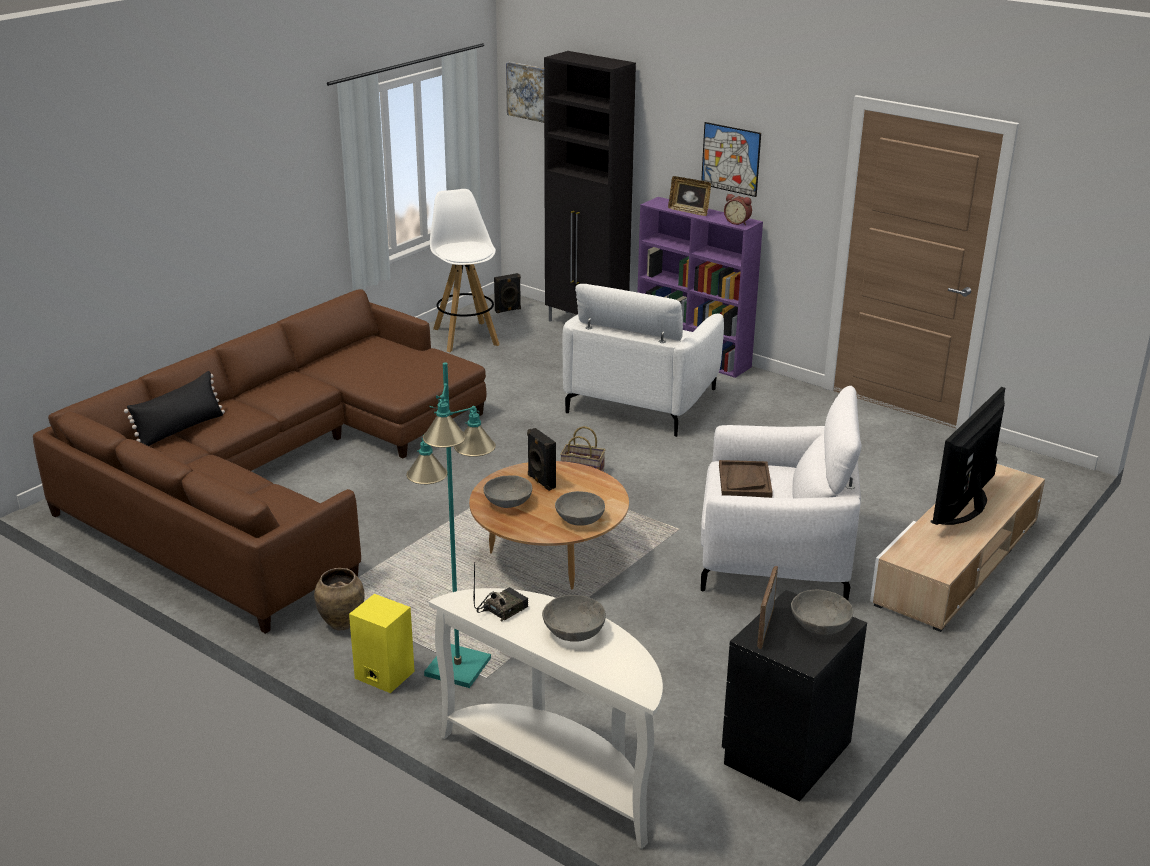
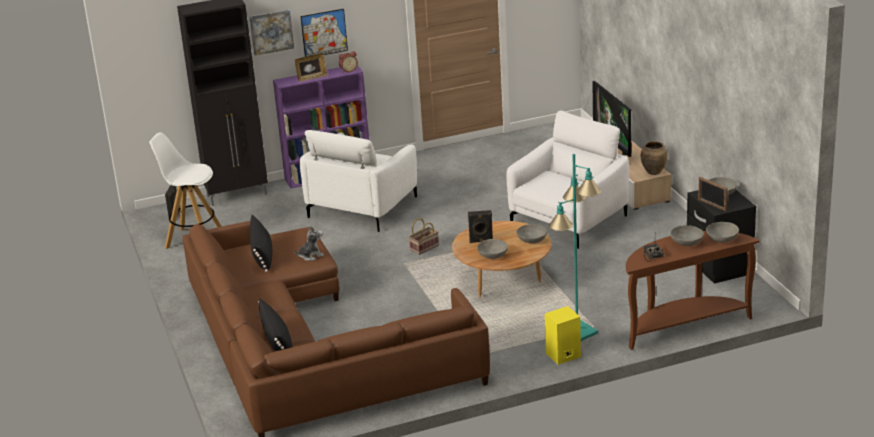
camera: 55 degrees left, 0 degrees up
brown vase [314,568,365,630] -> brown vase moved to [641,141,667,175]
white console table [429,588,663,849] -> brown console table [626,231,759,350]
picture [506,62,544,123] -> picture moved to [249,9,294,56]
white armchair [562,284,724,437] -> white armchair turned 60 degrees clockwise [300,130,417,232]
brown tray [719,460,773,498] -> none
none -> black pillow [250,215,272,272]
none -> plush toy [294,226,324,261]
none -> grey bowl [706,222,739,242]

